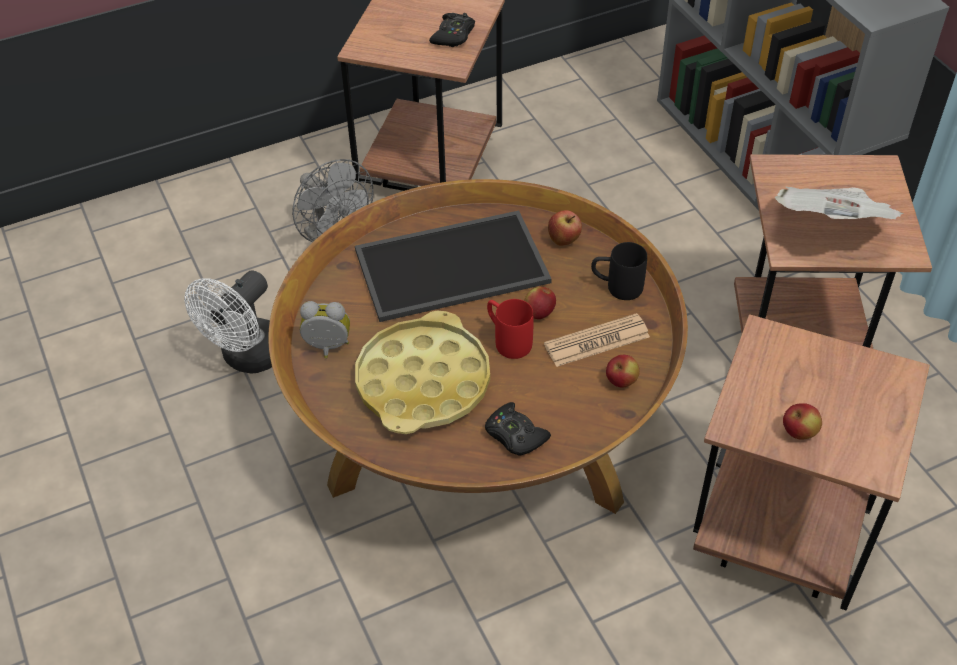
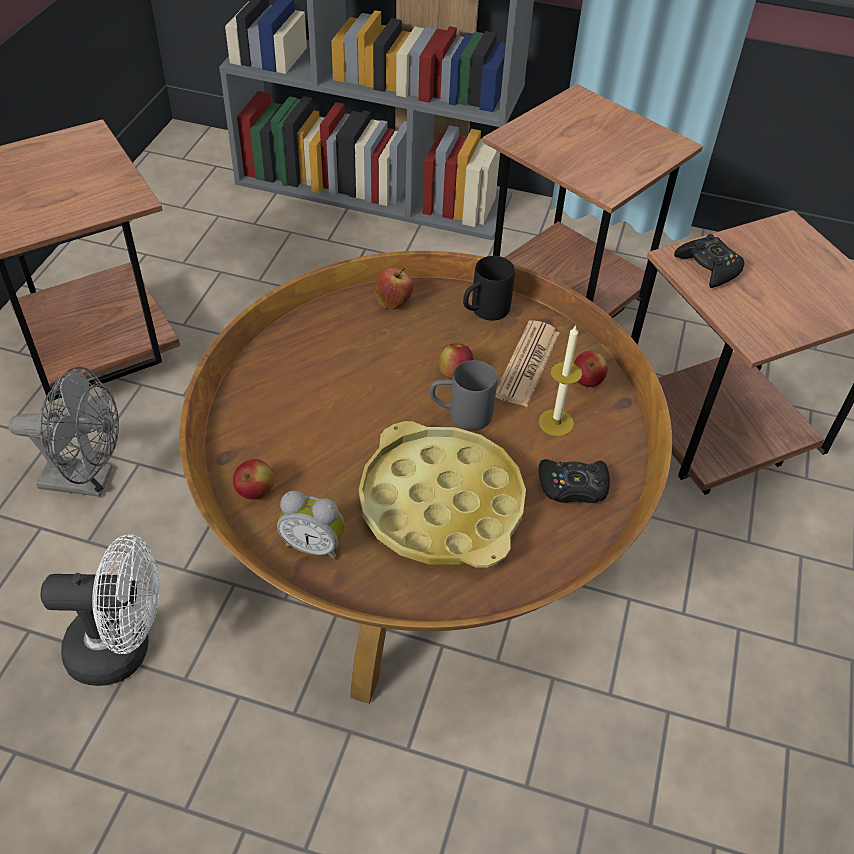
camera: 50 degrees left, 0 degrees up
white fan [184,270,272,374] -> white fan turned 75 degrees counterclockwise [40,534,159,686]
alarm clock [300,301,350,358] -> alarm clock turned 120 degrees counterclockwise [277,490,345,560]
tray [355,211,552,322] -> none
black game controller [429,13,475,47] -> black game controller moved to [674,234,744,288]
red mug [487,299,534,359] -> grey mug [429,360,497,431]
newspaper [775,187,904,219] -> none
apple [783,403,822,439] -> apple moved to [233,459,274,500]
none -> candle [539,324,582,436]

